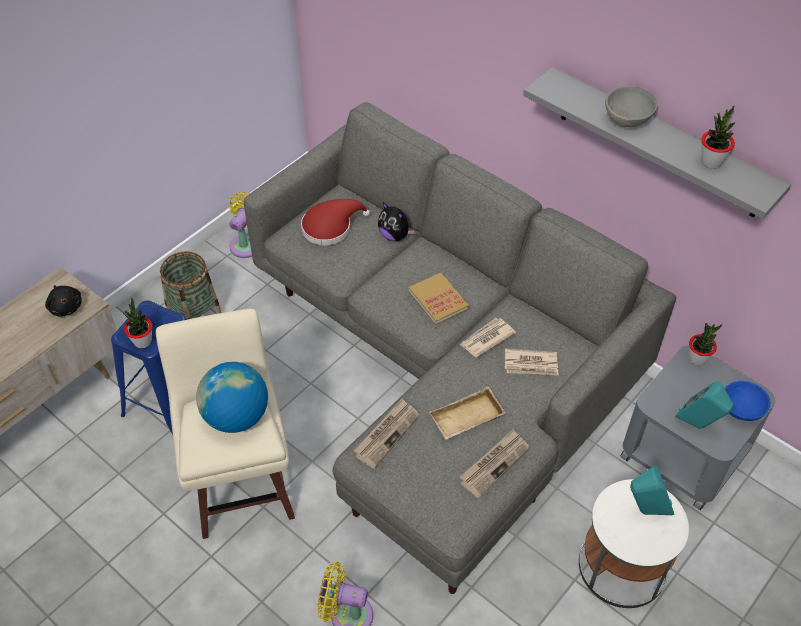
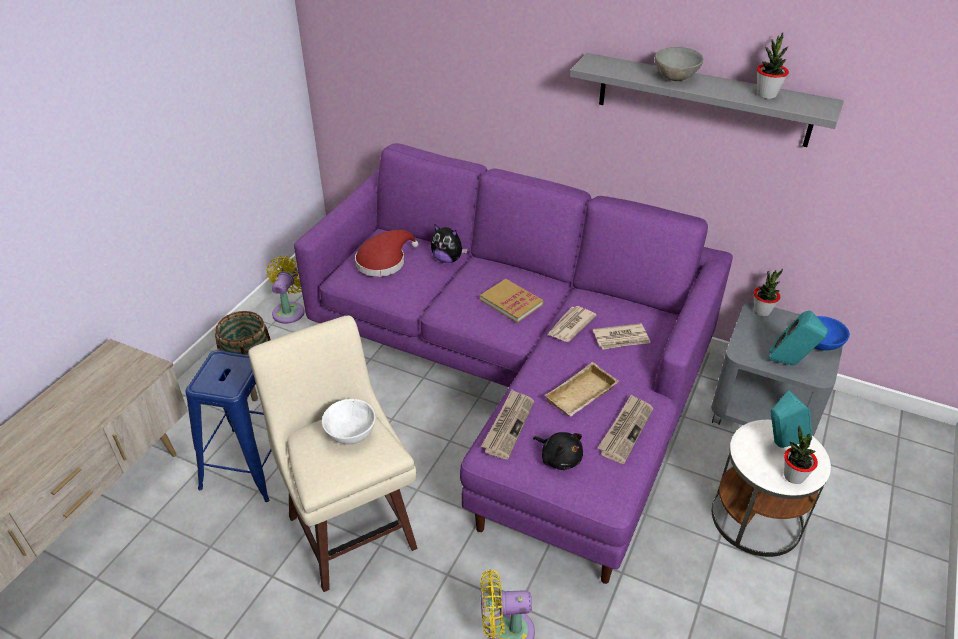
camera: 15 degrees left, 10 degrees down
black plush toy [45,285,82,317] -> black plush toy moved to [533,432,583,470]
potted plant [123,298,152,348] -> potted plant moved to [784,426,818,484]
globe [196,362,268,433] -> white bowl [322,399,376,444]
grey sofa [243,102,676,594] -> purple sofa [294,143,733,584]

